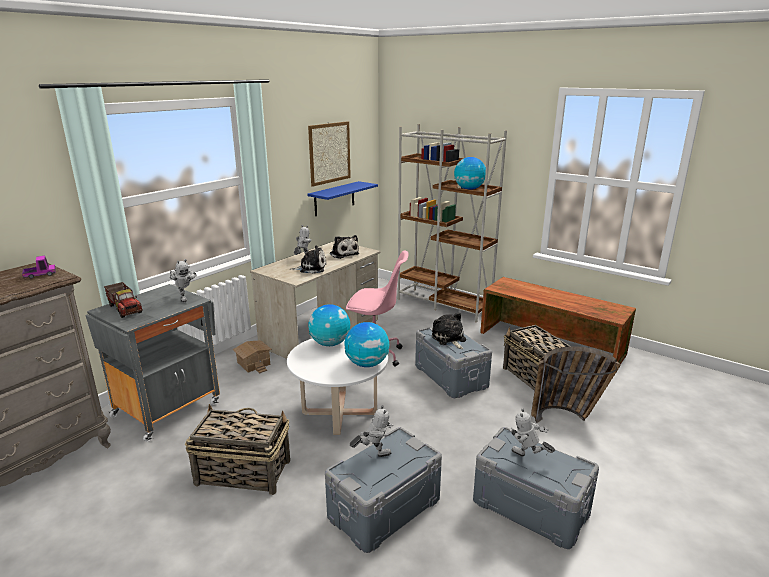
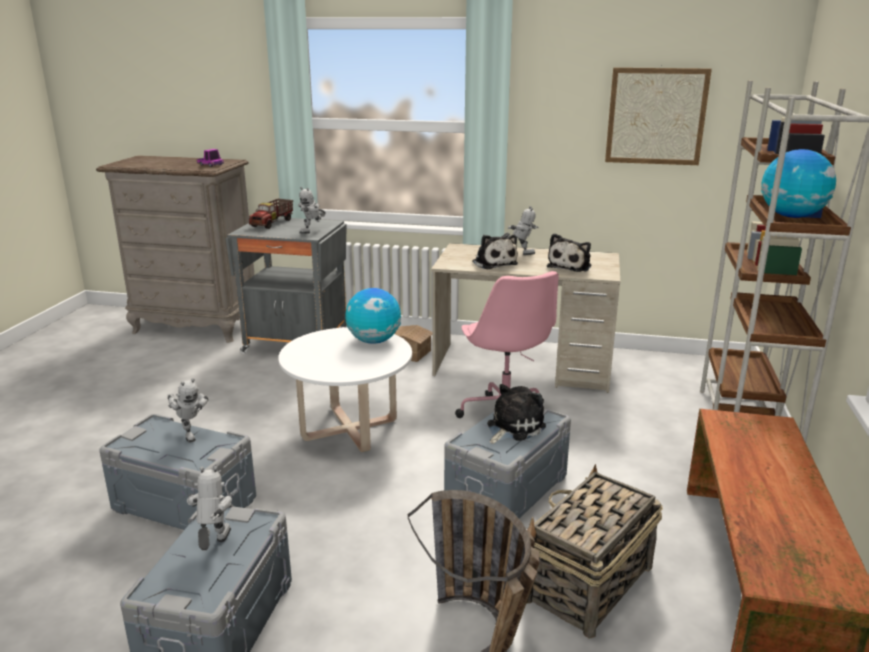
camera: 65 degrees right, 0 degrees up
basket [185,404,290,495] -> none
blue shelf [308,181,378,216] -> none
globe [344,322,389,367] -> none

